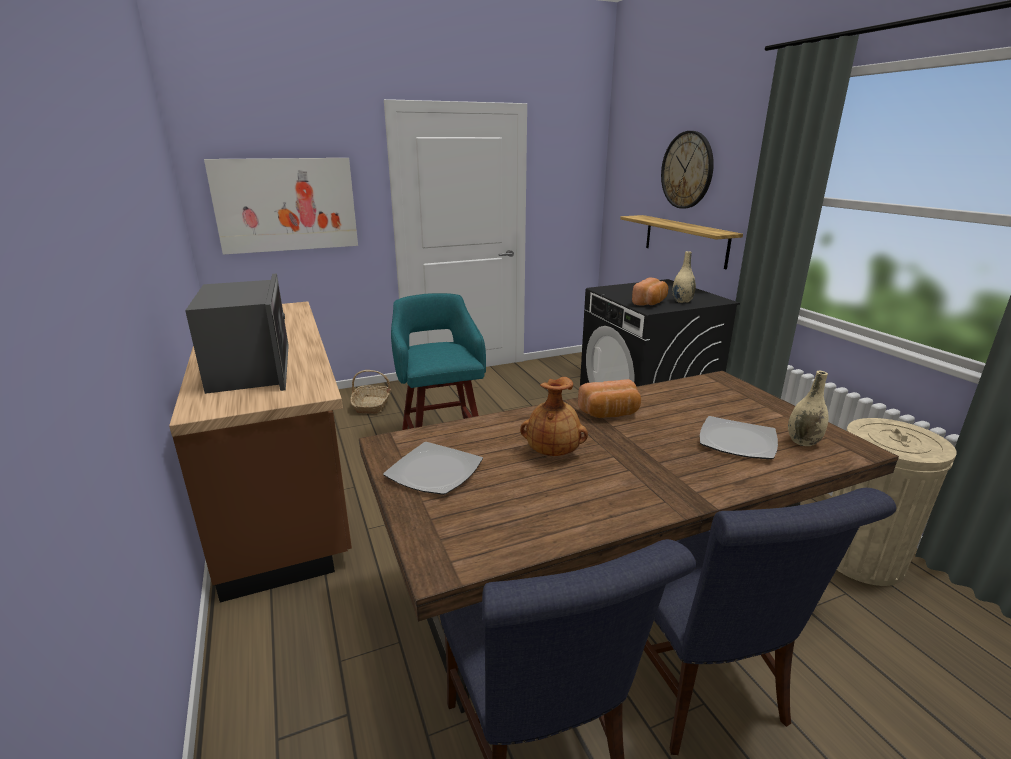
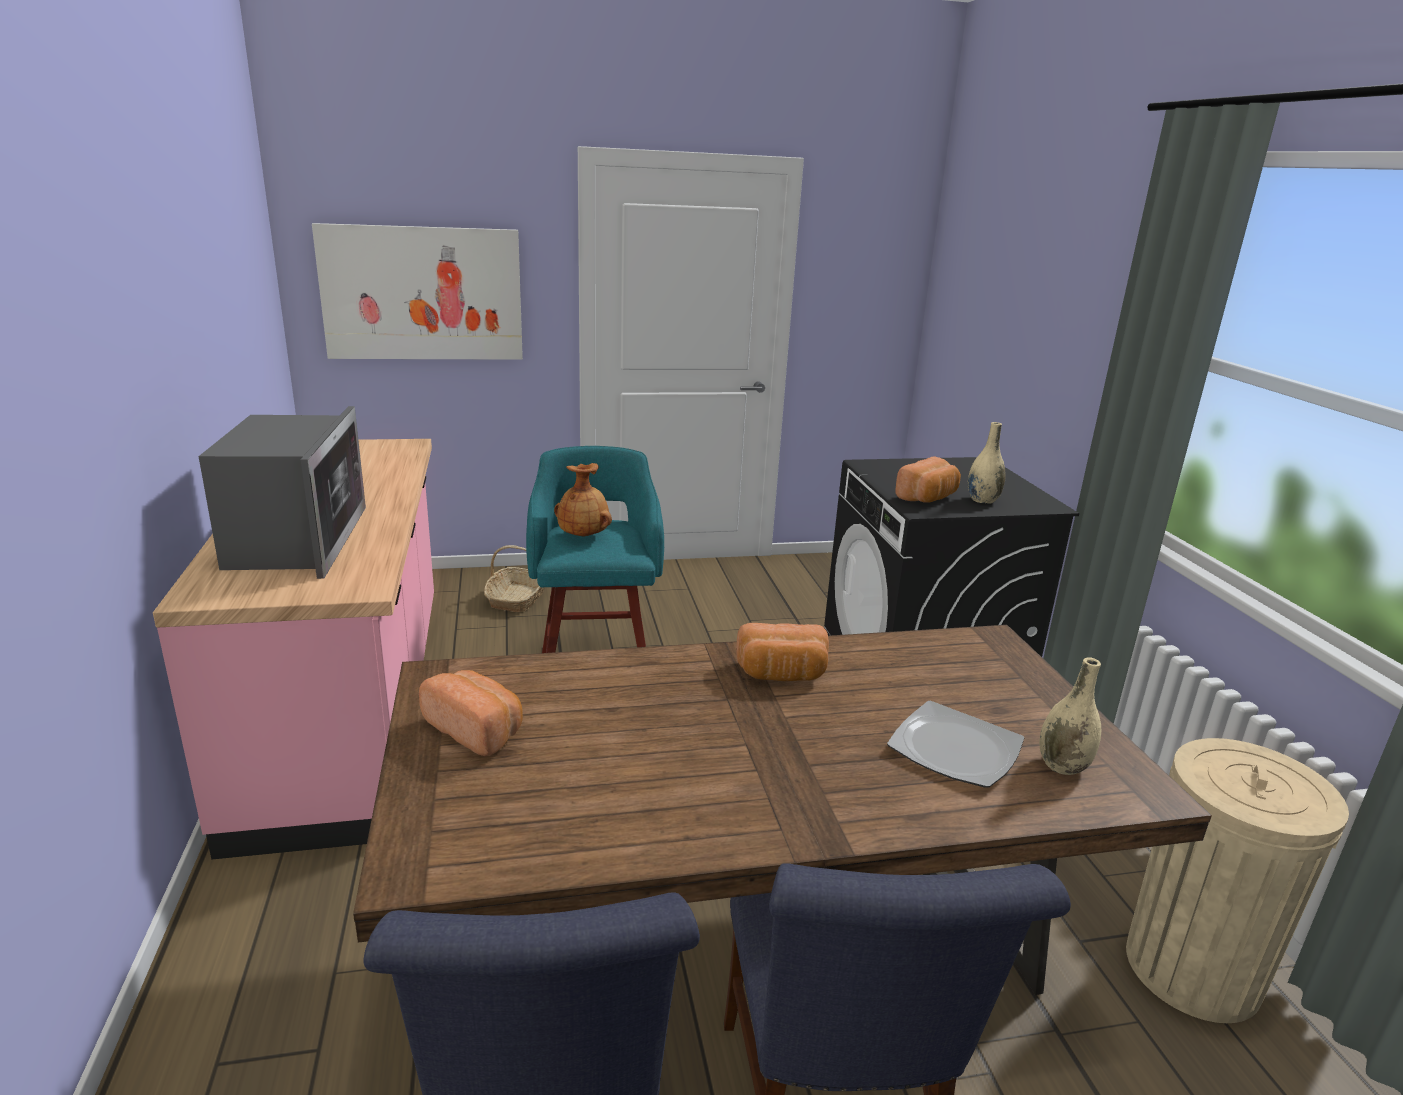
camera: 10 degrees right, 0 degrees up
brown counter [169,301,352,602] -> pink counter [153,439,434,860]
plate [383,442,483,495] -> bread [419,670,523,756]
brown vase [520,377,588,456] -> brown vase moved to [554,463,612,537]
shelf [620,215,743,269] -> none
wall clock [661,131,714,209] -> none

